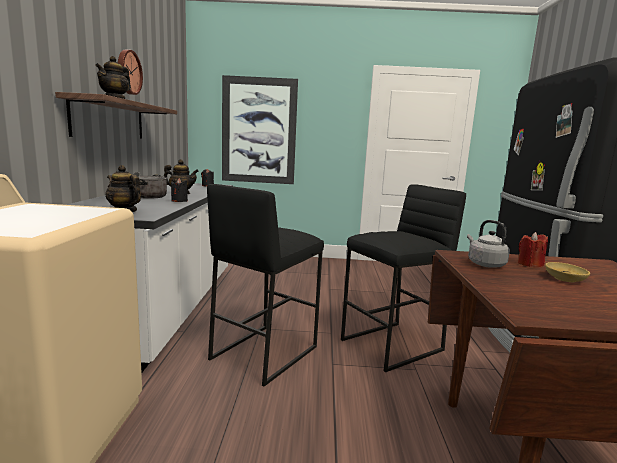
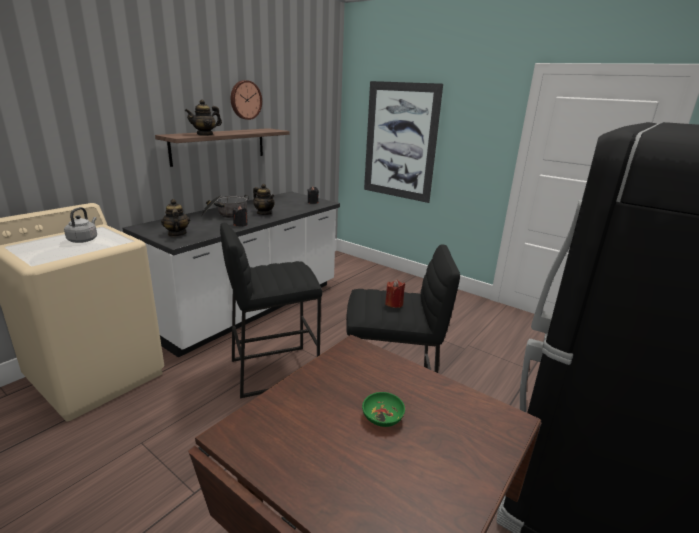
camera: 35 degrees right, 10 degrees up
grey kettle [467,220,510,268] -> grey kettle moved to [64,207,97,243]
red candle [518,232,548,267] -> red candle moved to [385,280,405,308]
beige bowl [545,262,590,282] -> green bowl [362,392,405,427]

